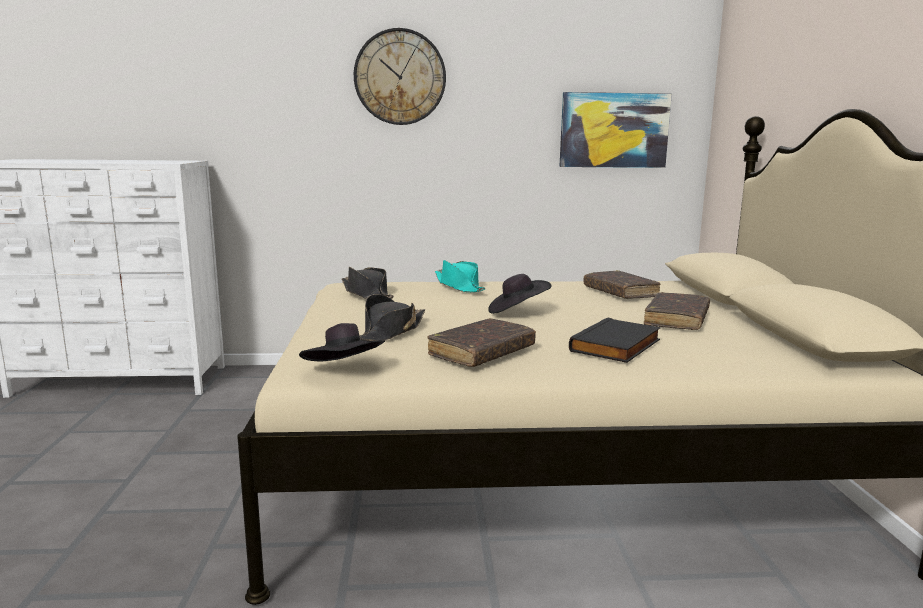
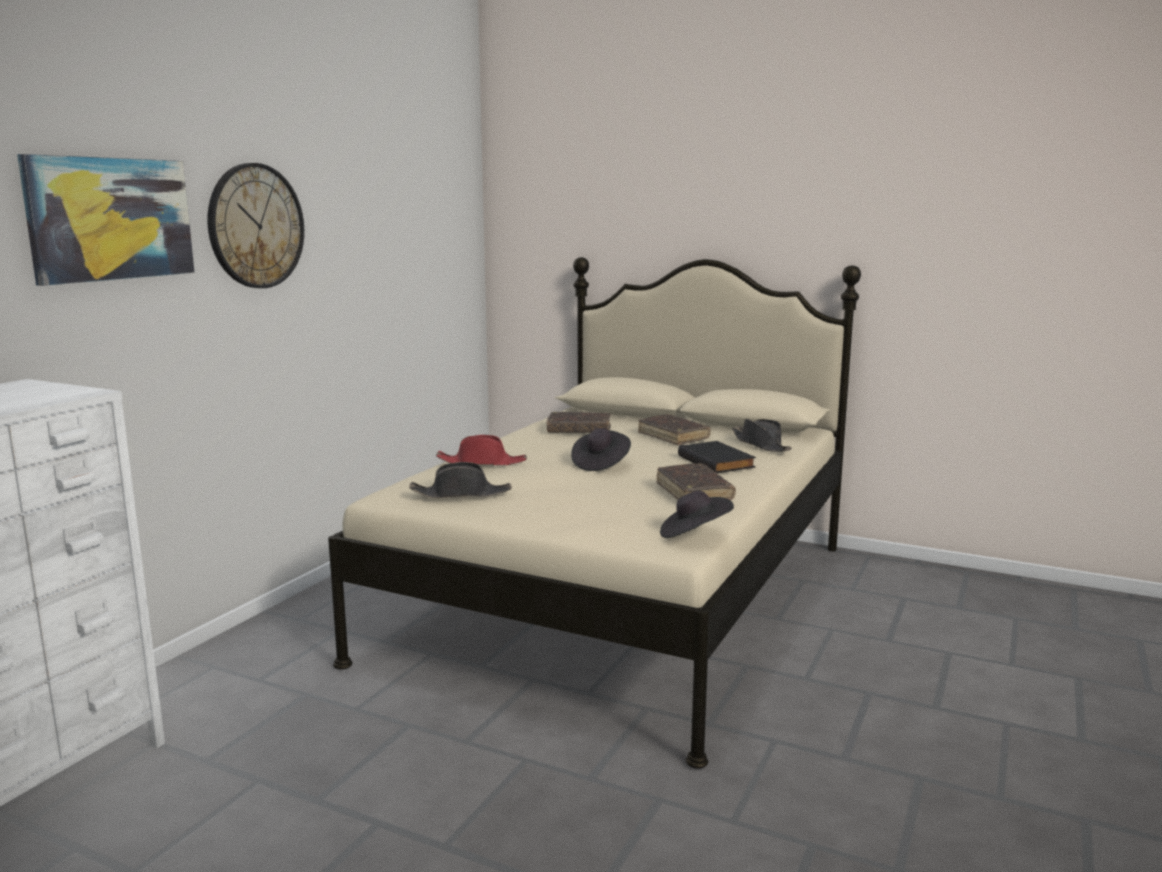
camera: 60 degrees left, 0 degrees up
black hat [359,294,425,342] -> black hat moved to [732,419,792,452]
turquoise hat [435,260,486,292] -> red hat [436,435,527,466]
picture [559,92,672,168] -> picture moved to [17,154,194,286]

